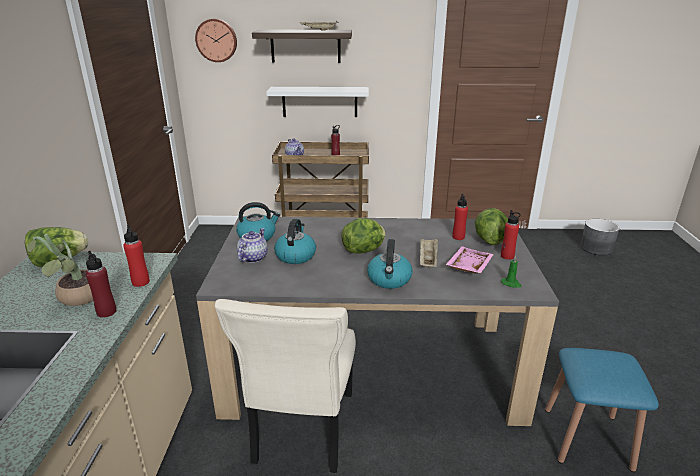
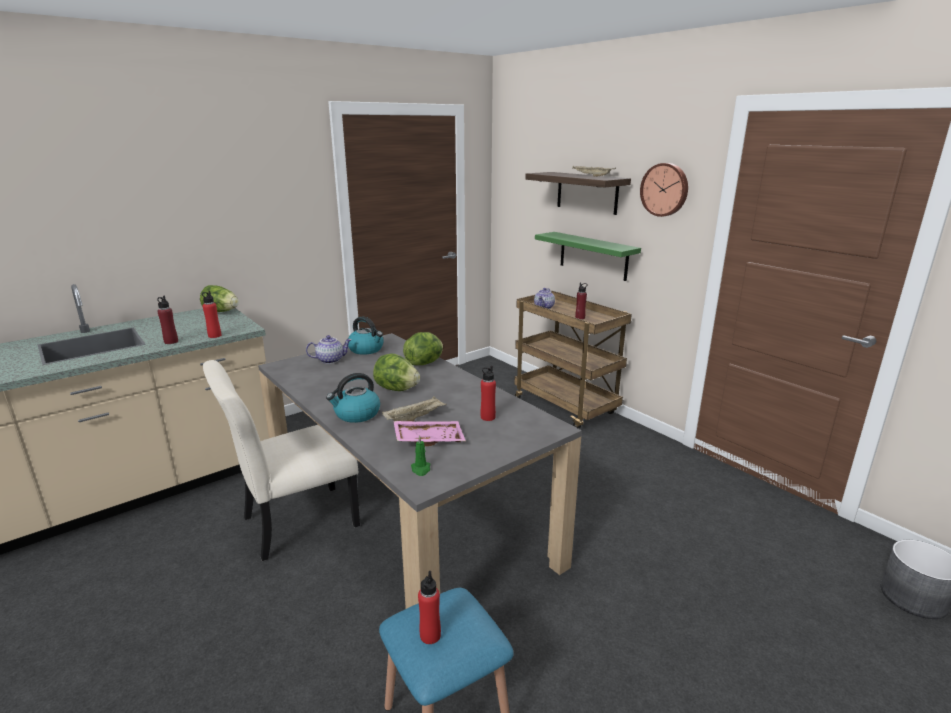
camera: 50 degrees right, 5 degrees down
potted plant [27,234,93,306] -> none
wall clock [195,19,237,62] -> wall clock moved to [640,163,688,217]
white shelf [266,87,369,117] -> green shelf [535,232,641,281]
kettle [274,219,316,264] -> none
lettuce [475,208,508,245] -> lettuce moved to [403,332,443,365]
red bottle [501,210,521,260] -> red bottle moved to [418,571,441,644]

